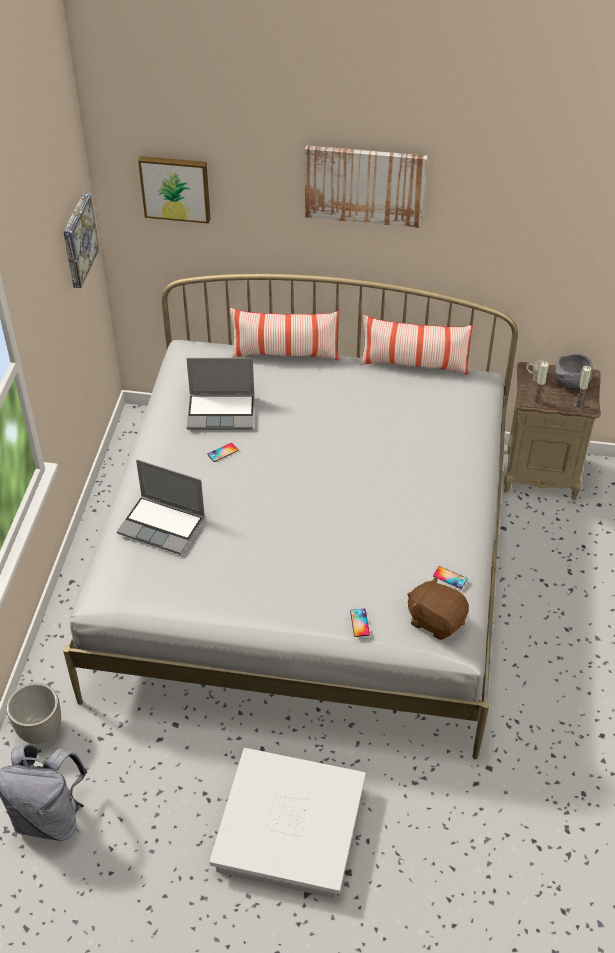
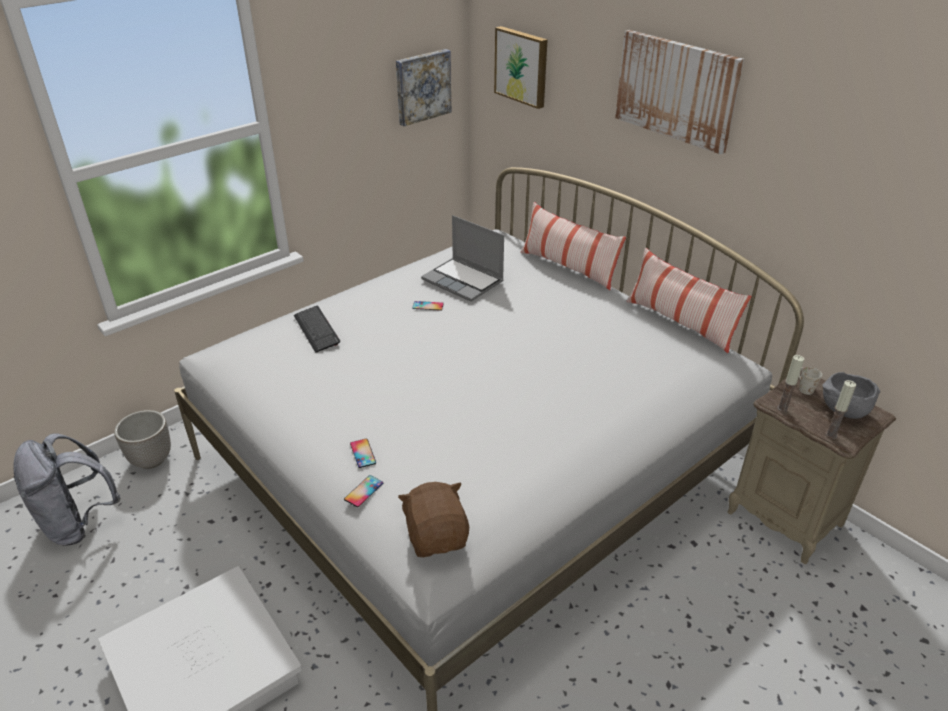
camera: 40 degrees right, 10 degrees down
laptop [117,459,205,555] -> keyboard [294,306,340,353]
phone [433,566,467,589] -> phone moved to [350,439,376,468]

